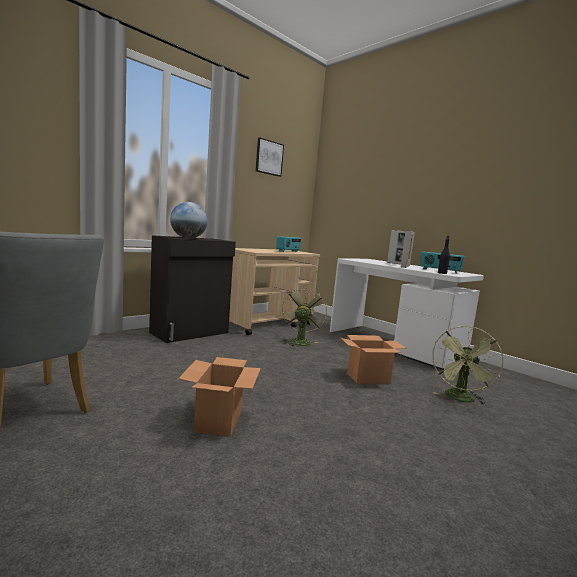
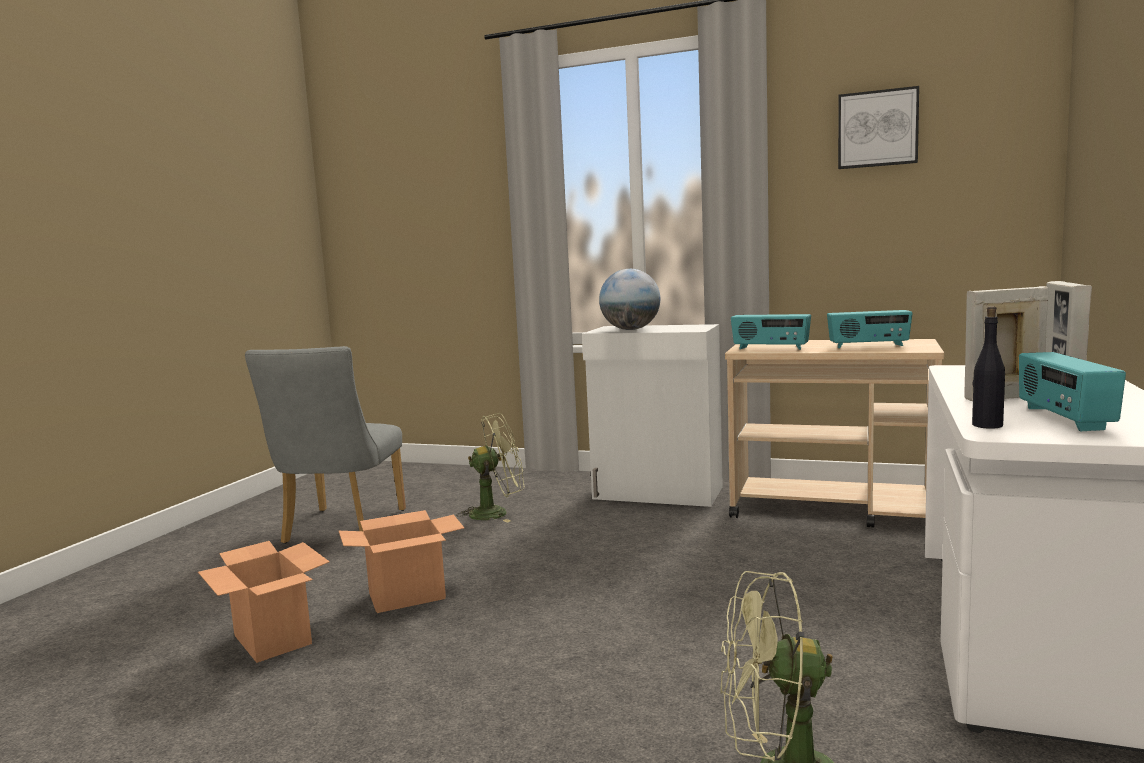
camera: 65 degrees right, 0 degrees up
black cabinet [149,235,236,343] -> white cabinet [582,324,723,507]
green fan [282,287,327,347] -> green fan moved to [456,413,525,523]
cardboard box [341,335,407,384] -> cardboard box moved to [198,541,330,663]
none -> radio [731,314,811,350]

